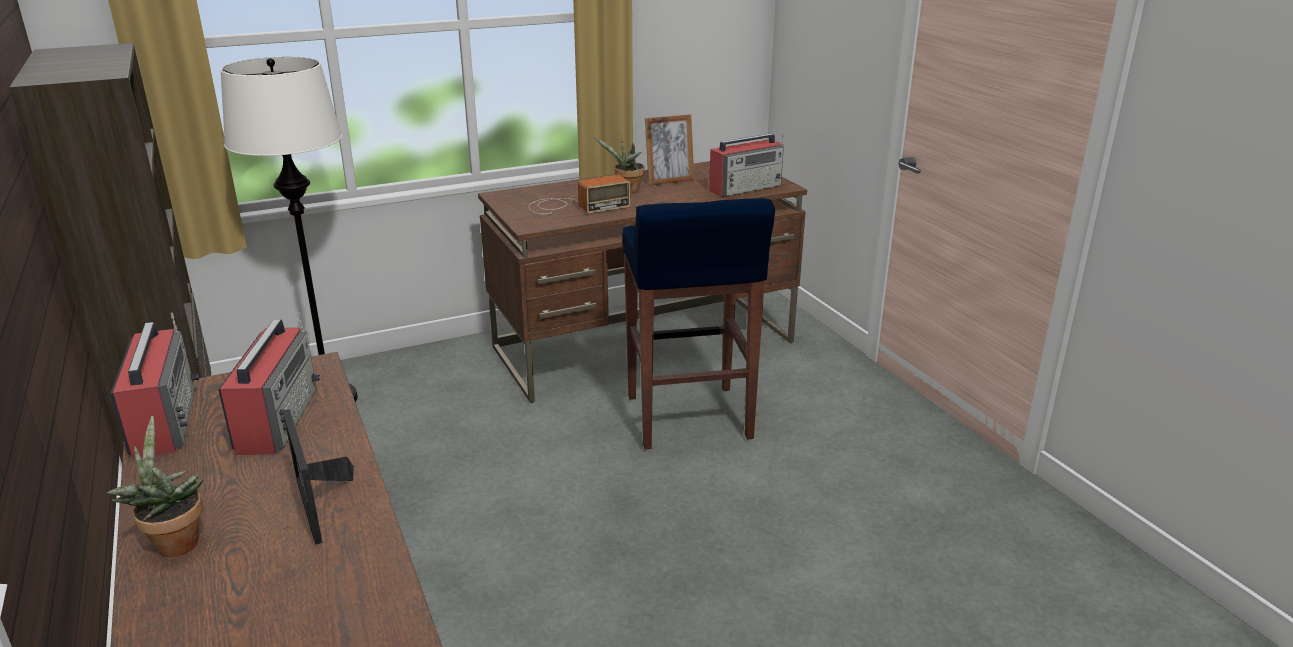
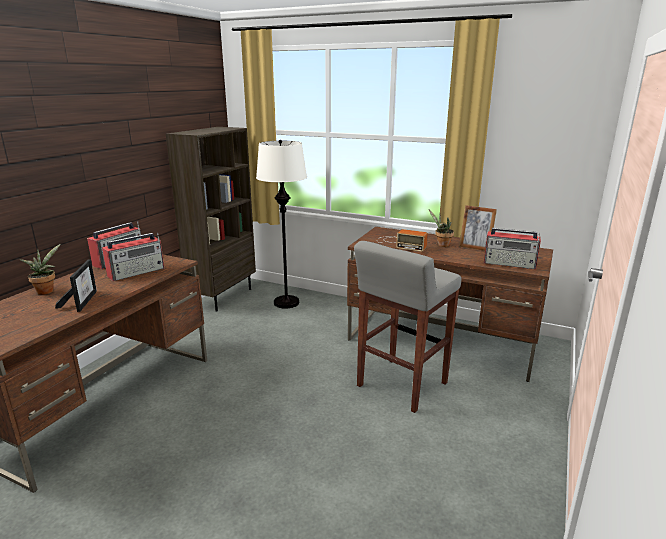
camera: 50 degrees right, 5 degrees down
picture frame [283,409,354,545] -> picture frame turned 150 degrees clockwise [55,260,97,312]
blue stool [622,198,775,449] -> grey stool [354,241,462,413]

